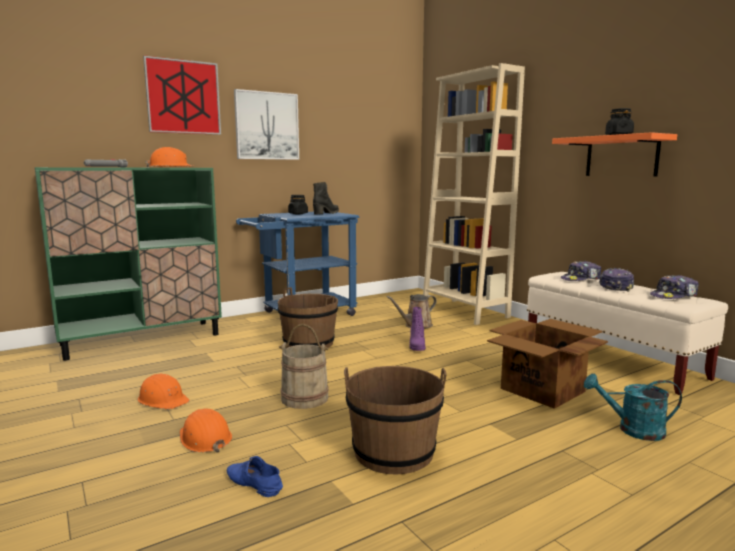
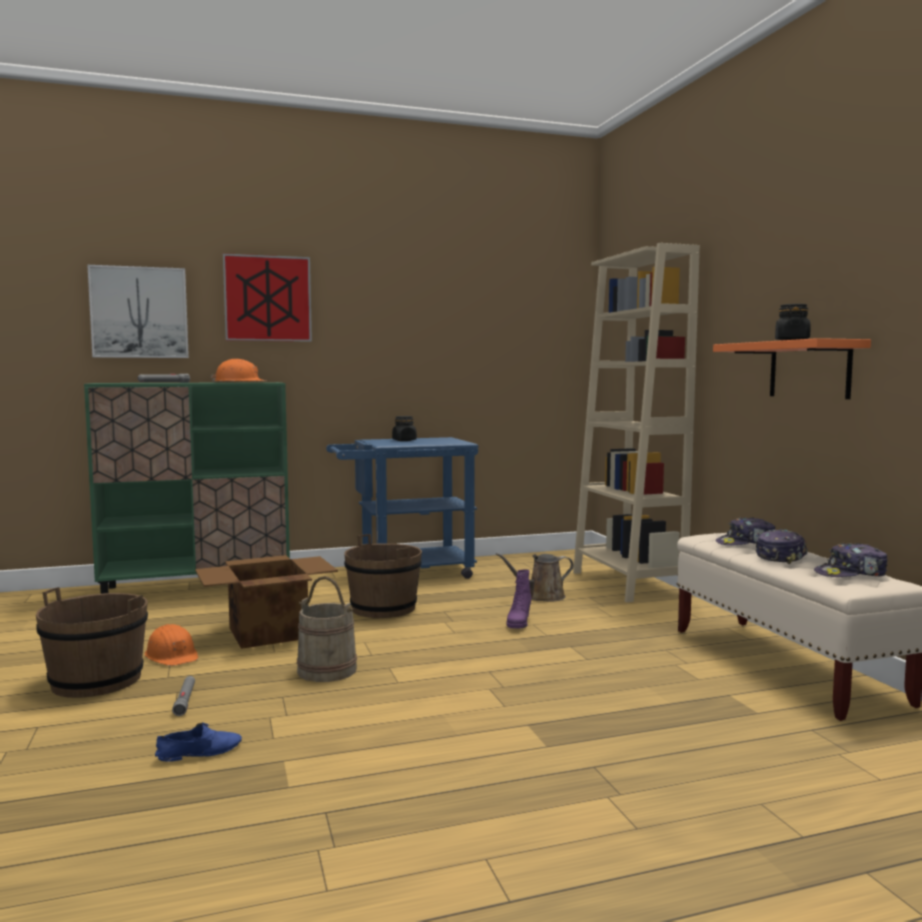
camera: 15 degrees right, 5 degrees down
orange hard hat [180,408,232,452] -> grey flashlight [172,676,195,716]
blue shoe [227,456,283,497] -> blue shoe turned 105 degrees clockwise [155,722,242,762]
picture [234,89,299,160] -> picture moved to [87,265,189,358]
black boot [313,182,339,215] -> none
brown bucket [344,366,447,474] -> brown bucket moved to [36,587,148,698]
cardboard box [487,319,608,409] -> cardboard box moved to [195,555,338,649]
turquoise watering can [584,373,682,441] -> none

